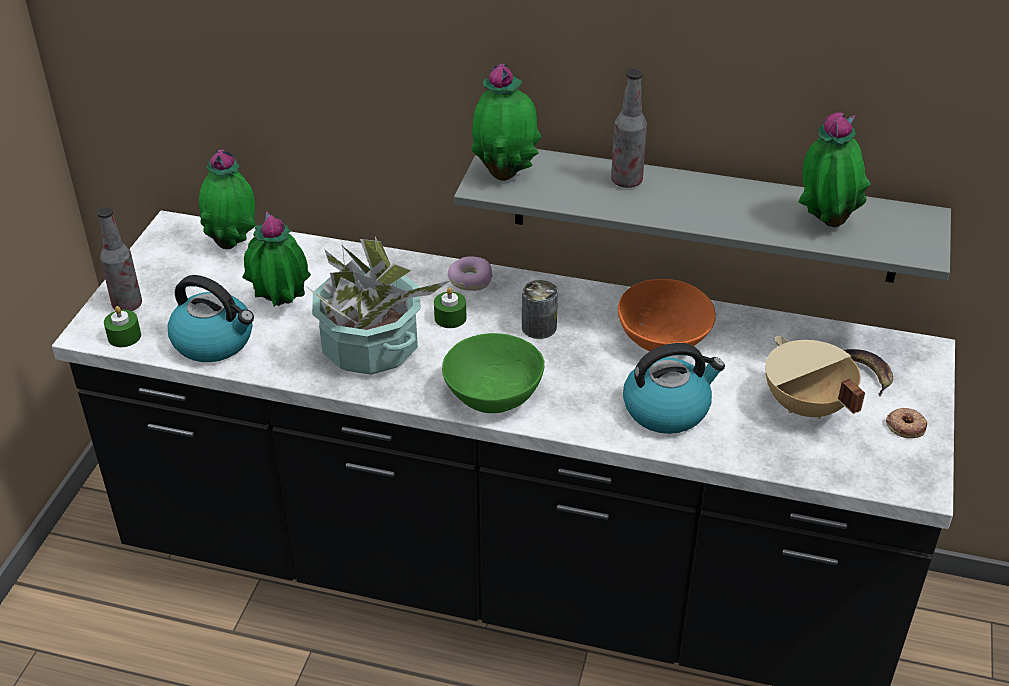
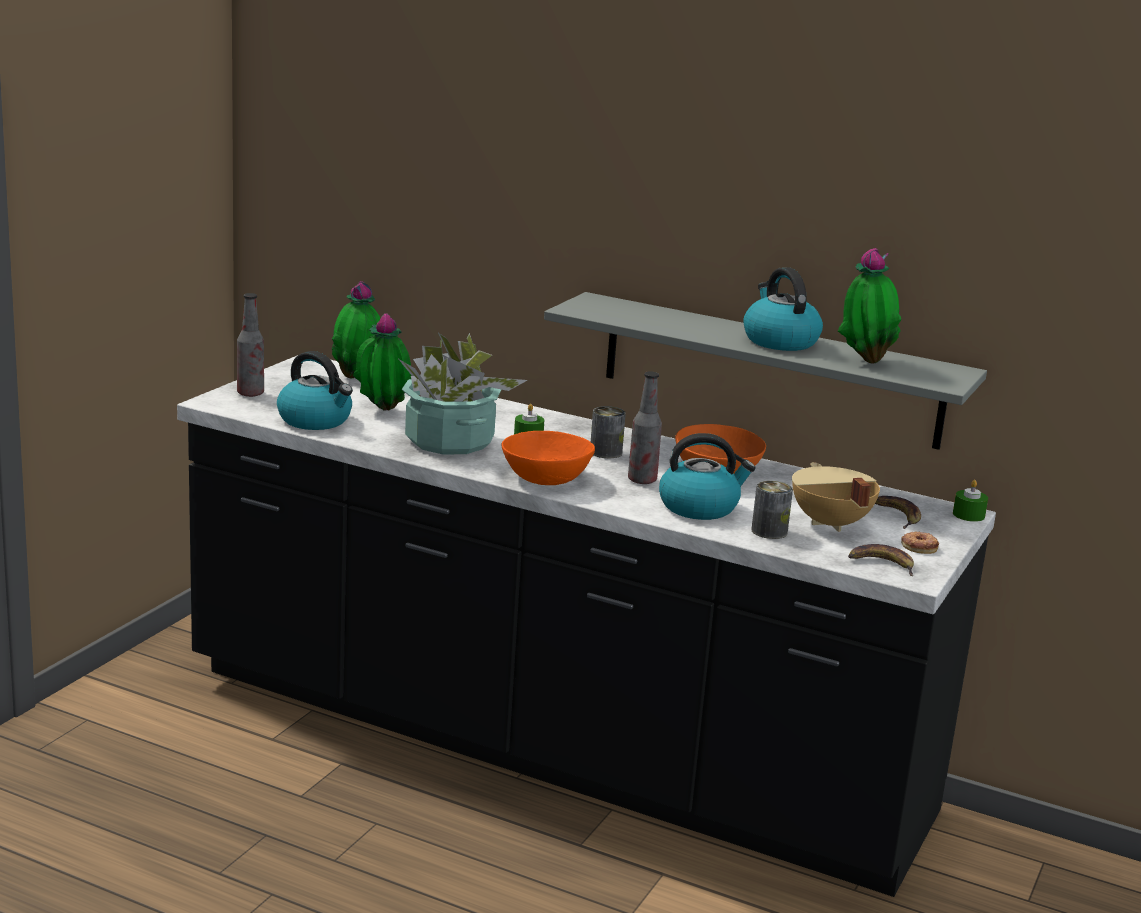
camera: 10 degrees right, 20 degrees down
green candle [104,306,141,347] -> green candle moved to [953,480,988,522]
green bowl [442,333,545,413] -> orange bowl [502,431,595,485]
donut [448,256,493,291] -> none
potted plant [471,64,541,181] -> none
bottle [611,69,647,188] -> bottle moved to [628,371,662,484]
none -> kettle [743,267,823,351]
none -> can [751,480,793,539]
none -> banana [848,544,914,576]

